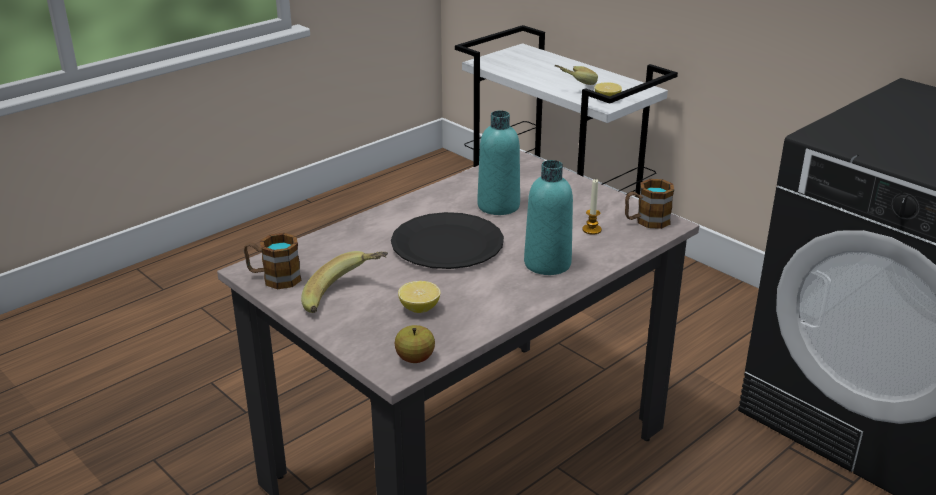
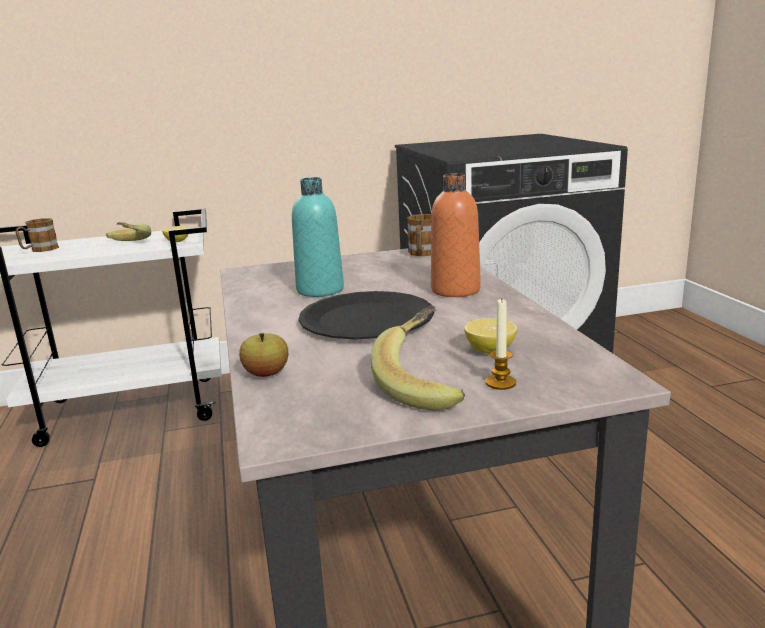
camera: 60 degrees left, 10 degrees down
mug [244,233,302,289] -> mug moved to [16,218,59,252]
apple [395,325,435,363] -> apple moved to [239,333,288,377]
turquoise bottle [524,160,573,275] -> orange bottle [431,173,481,297]
candle [582,179,602,235] -> candle moved to [486,299,516,390]

